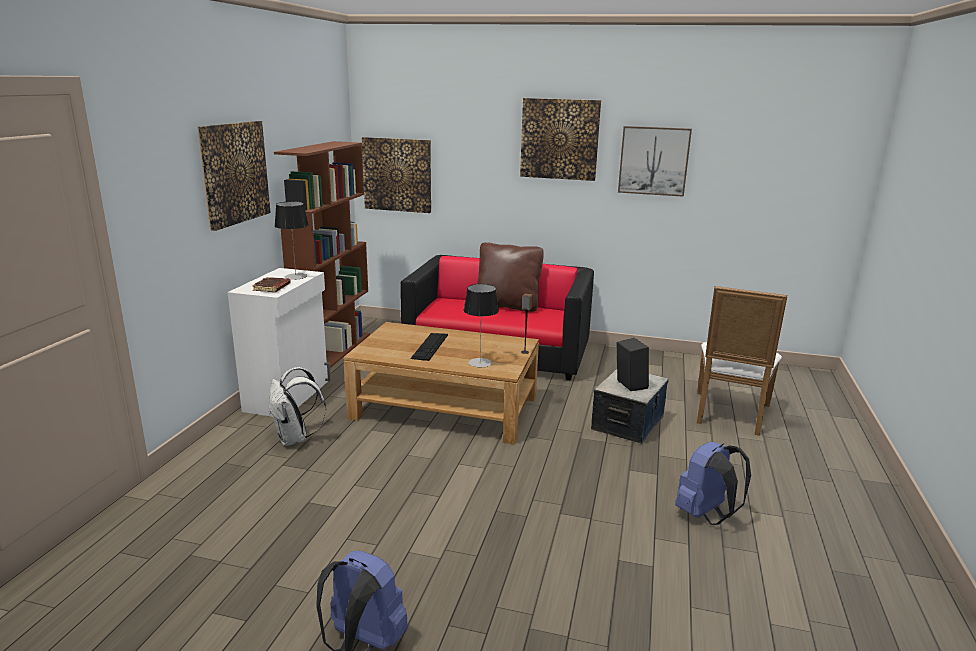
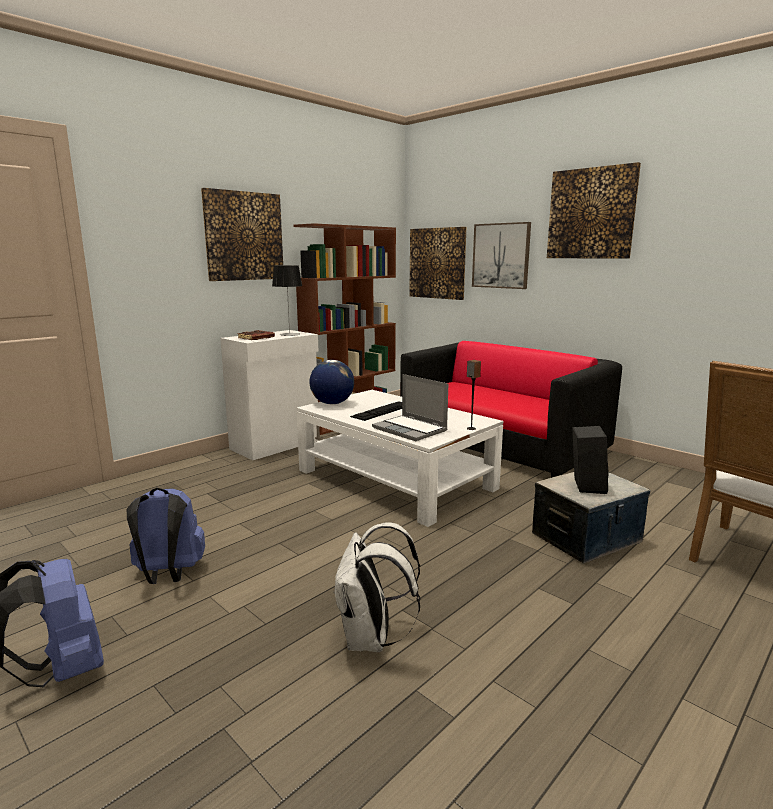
camera: 30 degrees right, 5 degrees down
white backpack [269,367,326,446] -> white backpack moved to [333,522,420,652]
brown coffee table [343,322,539,445] -> white coffee table [297,390,503,527]
table lamp [463,284,499,367] -> laptop [372,374,448,441]
brown pillow [477,242,544,312] -> none
picture [618,126,692,197] -> picture moved to [472,222,531,289]
blue backpack [675,442,751,525] -> blue backpack moved to [127,488,205,584]
none -> globe [309,360,354,404]

